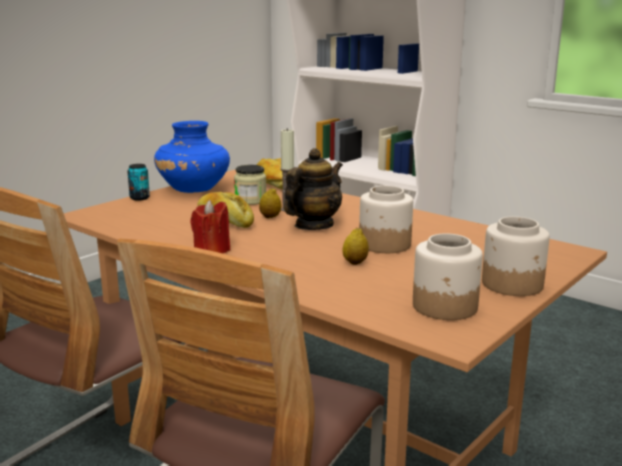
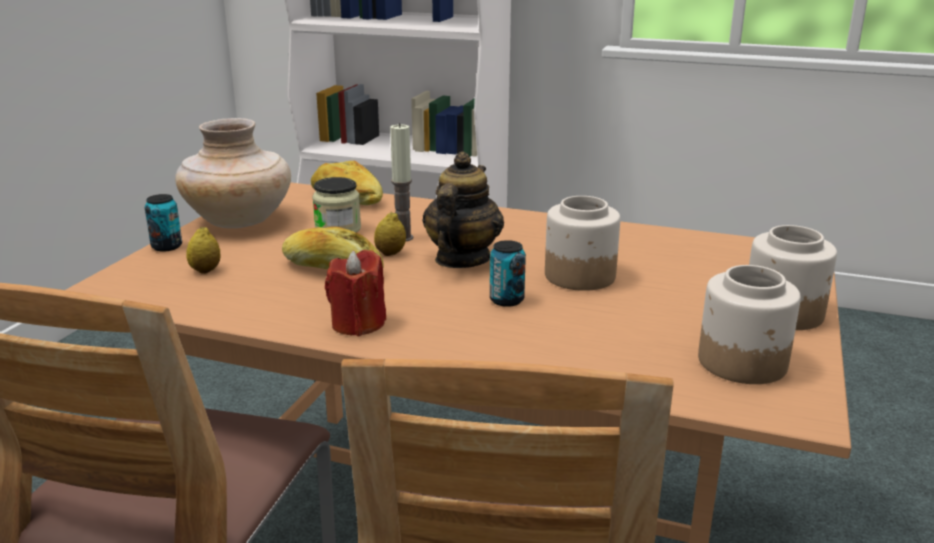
camera: 20 degrees left, 5 degrees up
blue vase [154,121,230,193] -> beige vase [175,118,291,228]
lemon [342,228,369,265] -> lemon moved to [186,227,221,274]
none -> can [490,240,526,307]

